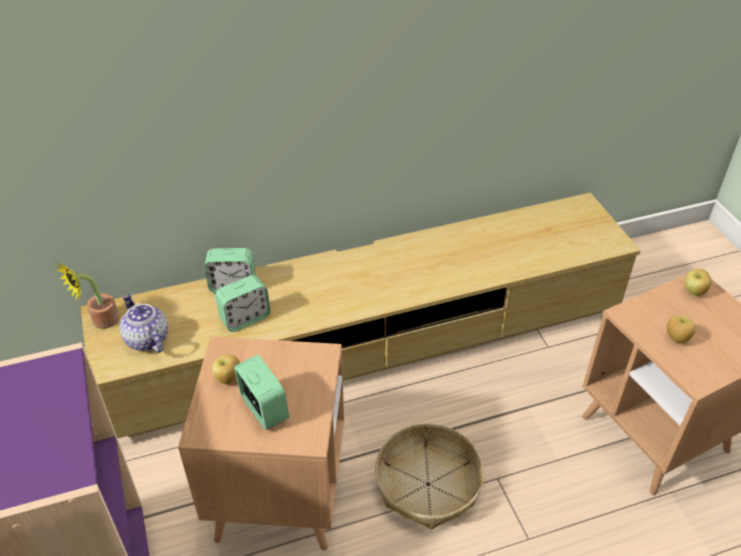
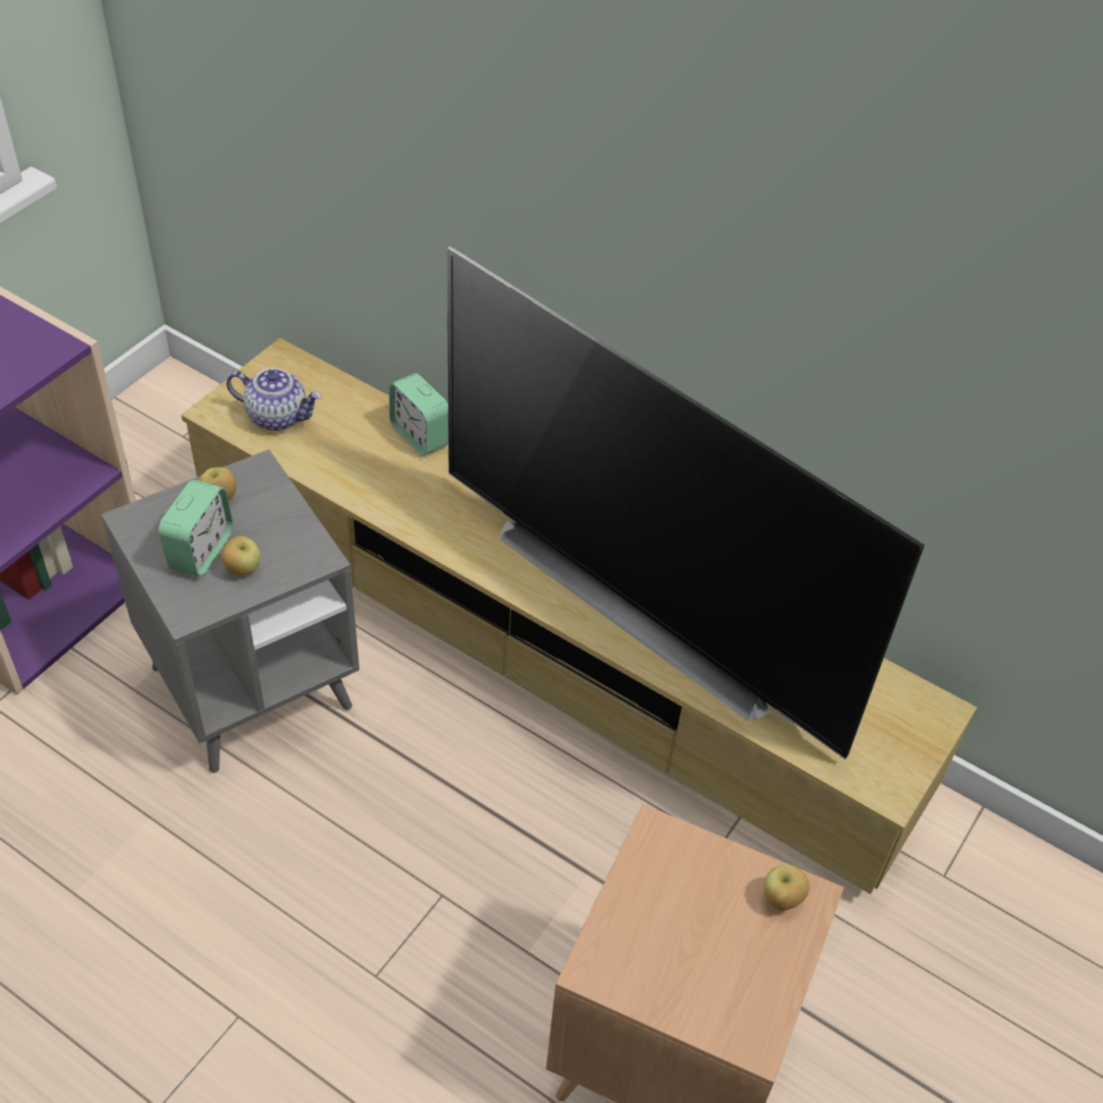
camera: 50 degrees right, 5 degrees up
potted plant [54,263,119,329] -> none
teapot [120,294,168,353] -> teapot turned 90 degrees clockwise [226,368,322,431]
brown side table [178,337,344,551] -> grey side table [101,450,359,773]
alarm clock [215,275,271,332] -> none
basket [375,423,484,530] -> none
apple [667,316,696,343] -> apple moved to [221,536,260,576]
none -> television [447,246,925,759]

